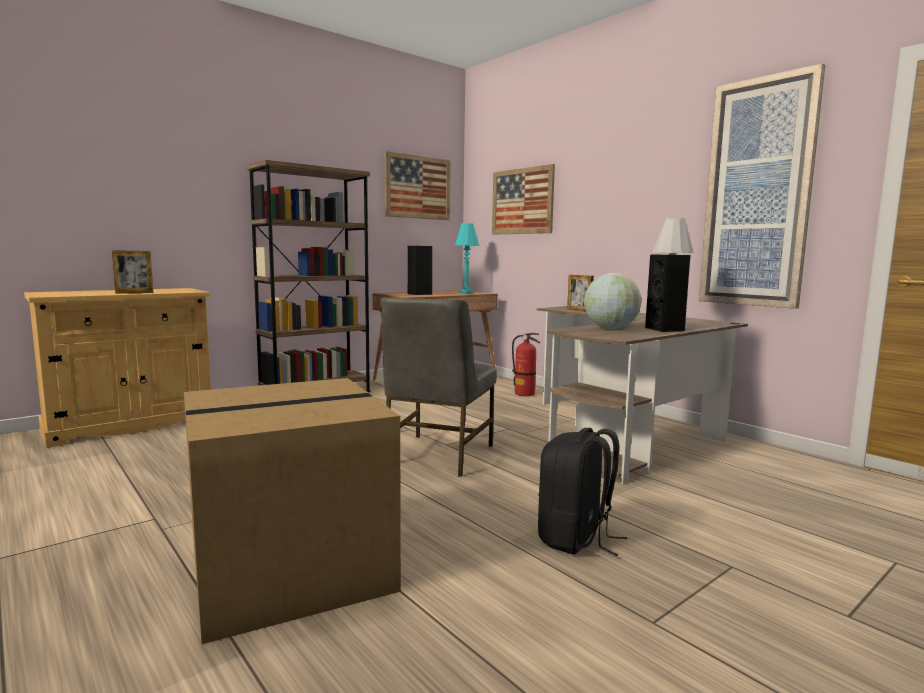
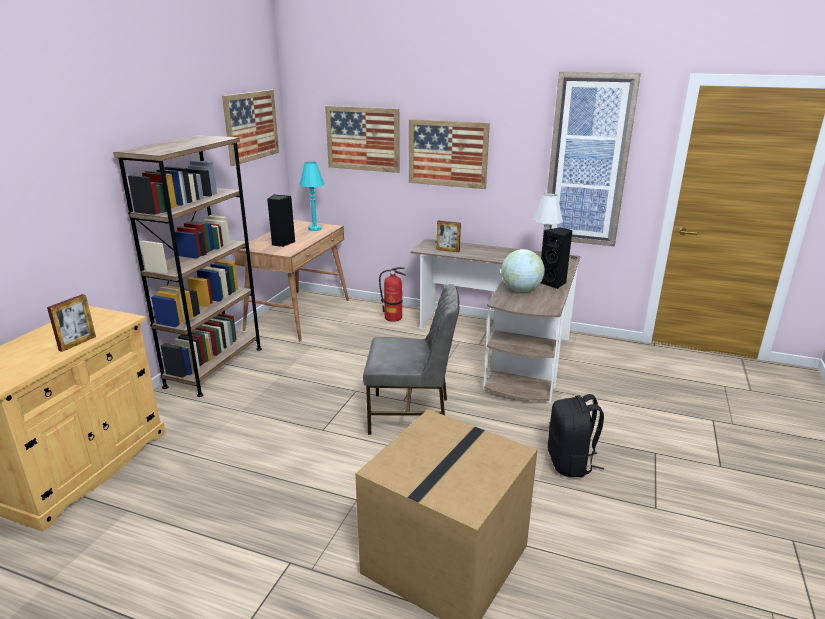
camera: 30 degrees left, 15 degrees up
grey chair [381,298,497,477] -> grey chair turned 75 degrees counterclockwise [363,284,459,435]
none -> picture [409,119,490,189]

